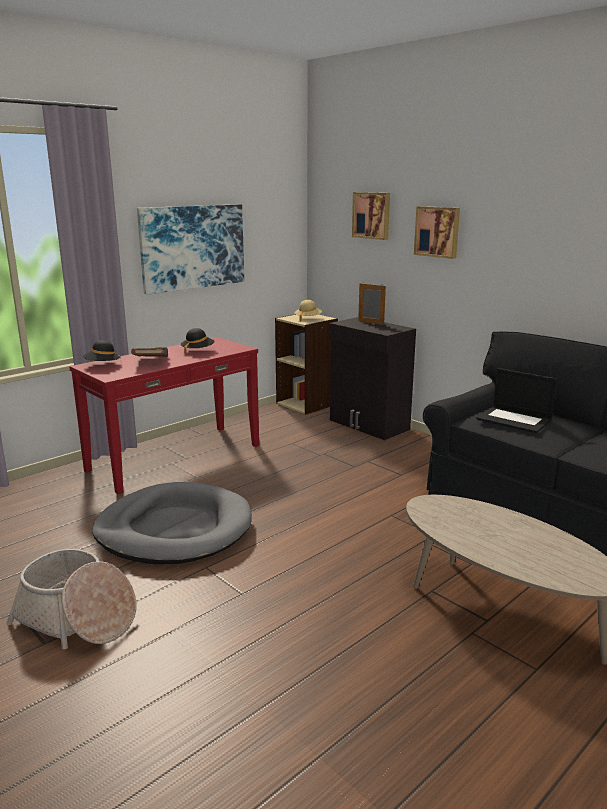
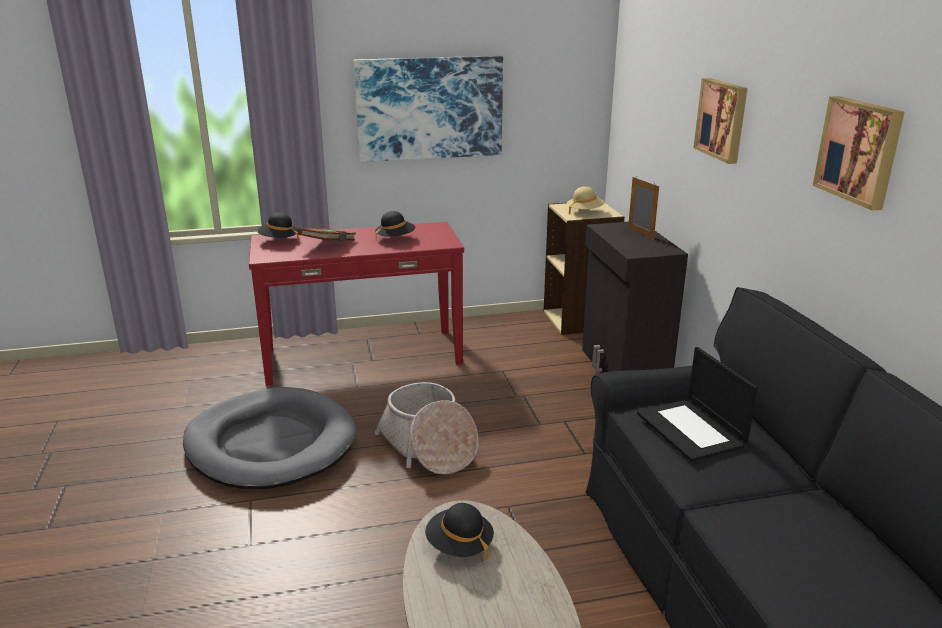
camera: 30 degrees right, 5 degrees up
basket [6,549,136,649] -> basket moved to [375,382,479,474]
picture [352,192,390,240] -> picture moved to [813,96,904,211]
none -> black hat [425,503,494,560]

